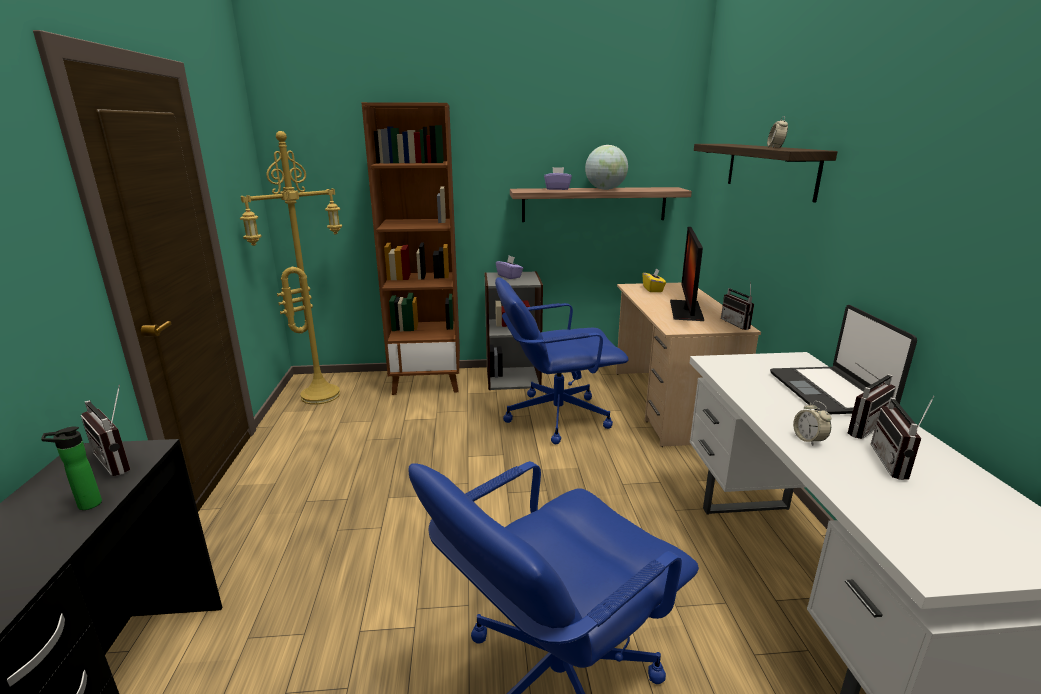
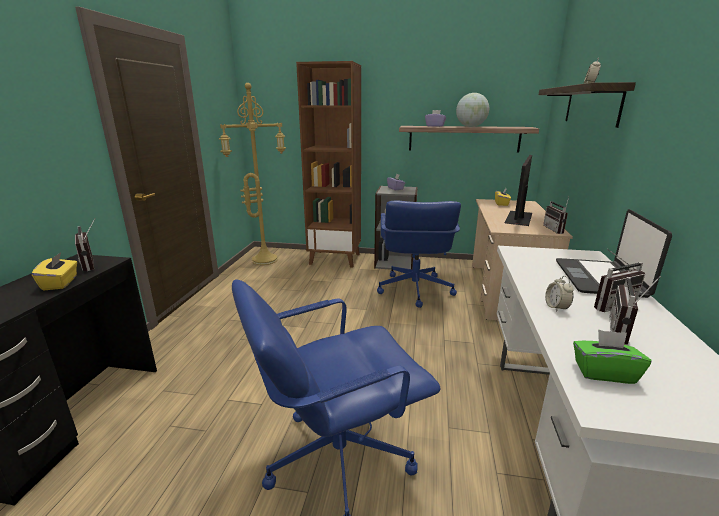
camera: 15 degrees right, 0 degrees up
bottle [41,426,102,510] -> yellow tissue box [32,252,77,291]
blue office chair [495,277,629,444] -> blue office chair turned 90 degrees counterclockwise [377,200,461,308]
none -> green tissue box [573,330,651,384]

